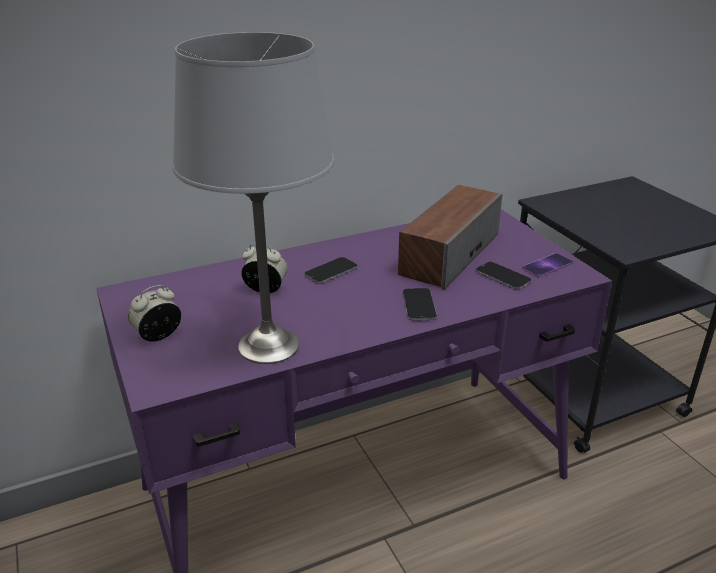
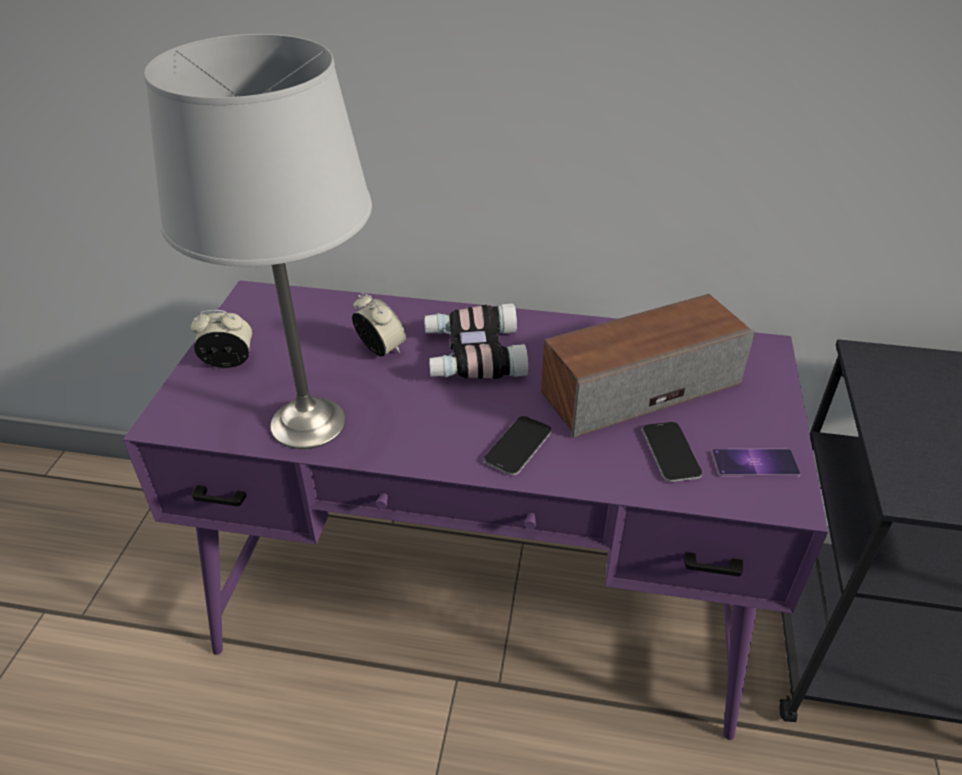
camera: 35 degrees right, 10 degrees up
phone [304,257,357,284] -> binoculars [424,303,528,379]

